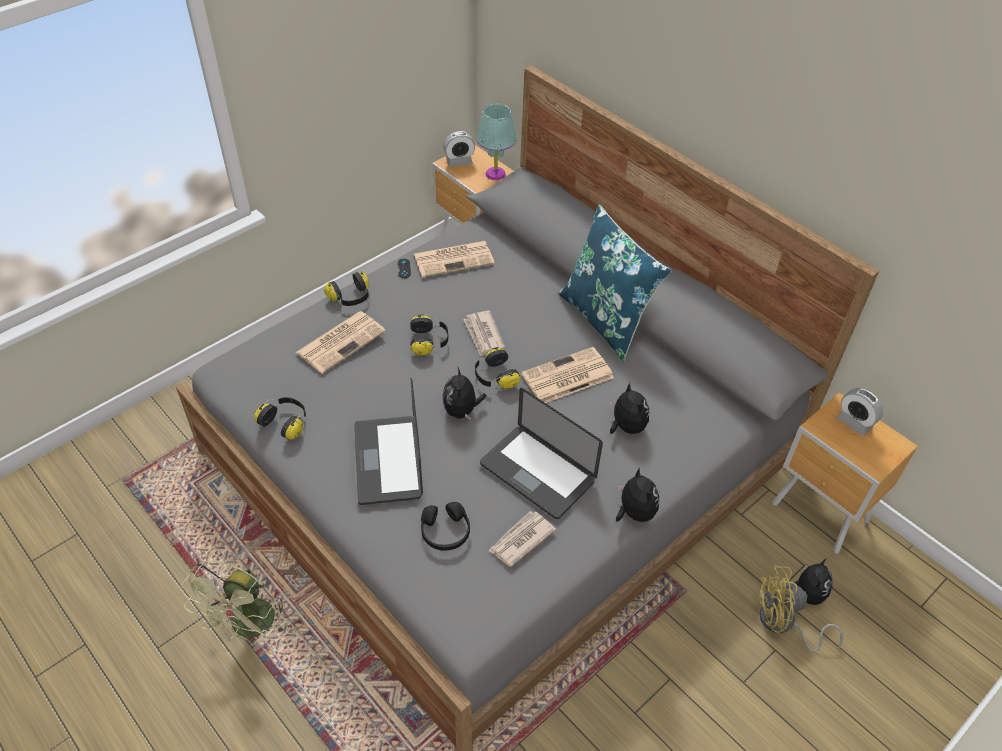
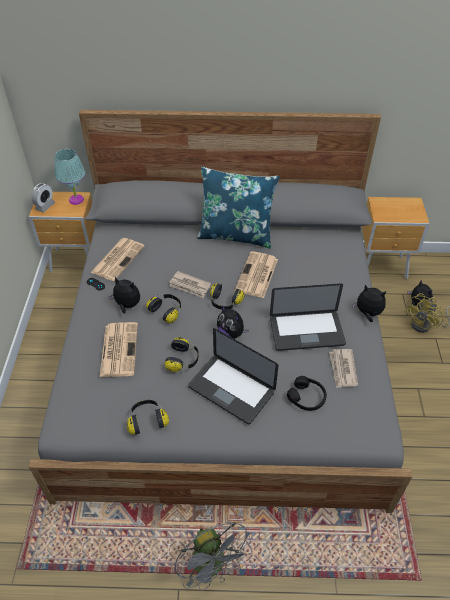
camera: 45 degrees left, 0 degrees up
green fan [181,561,288,645] -> grey fan [175,522,252,591]
headphones [324,272,369,306] -> headphones moved to [165,337,199,372]
plush toy [610,383,649,434] -> plush toy moved to [109,277,140,314]
alarm clock [837,388,883,436] -> none

